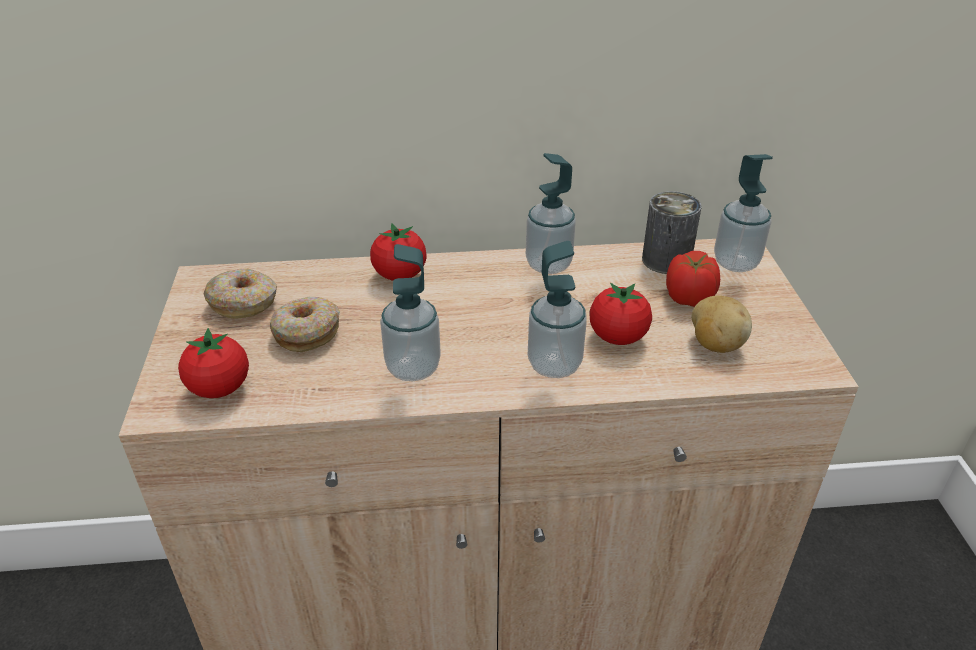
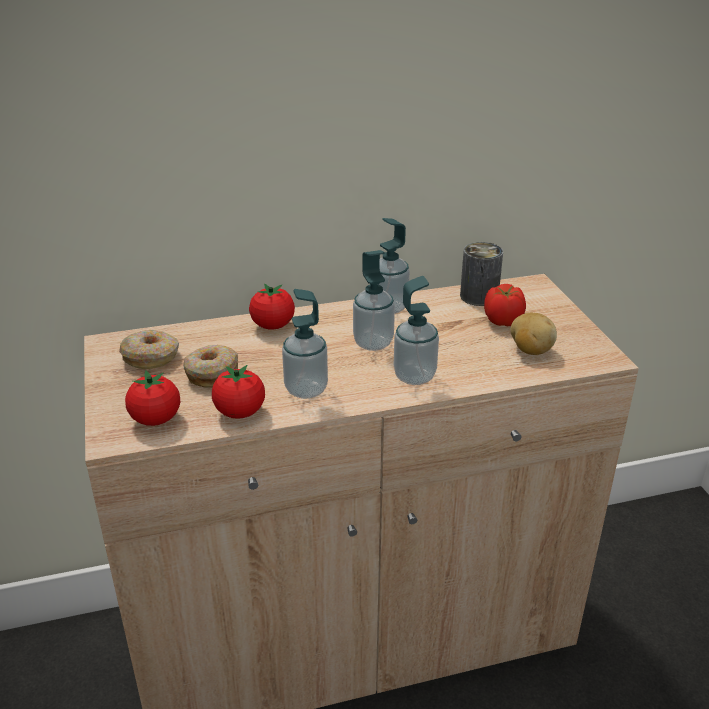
camera: 10 degrees left, 5 degrees down
tomato [590,283,652,345] -> tomato moved to [212,365,265,419]
soap dispenser [714,154,773,272] -> soap dispenser moved to [353,250,395,351]

